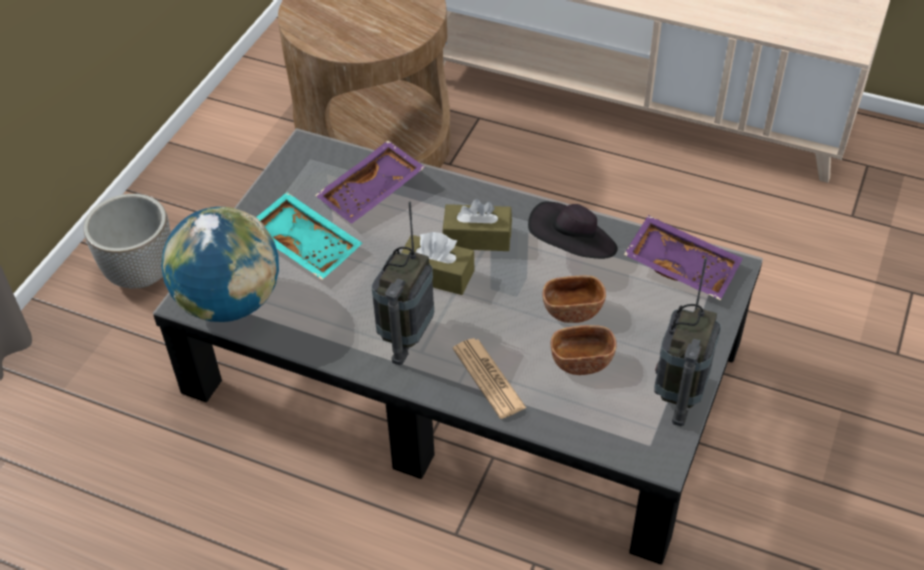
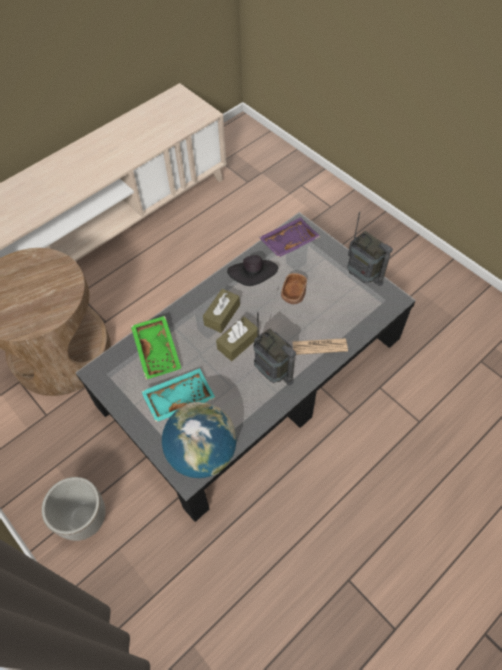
camera: 65 degrees left, 10 degrees up
purple tray [315,141,425,224] -> green tray [131,316,181,380]
brown bowl [551,325,617,375] -> none

